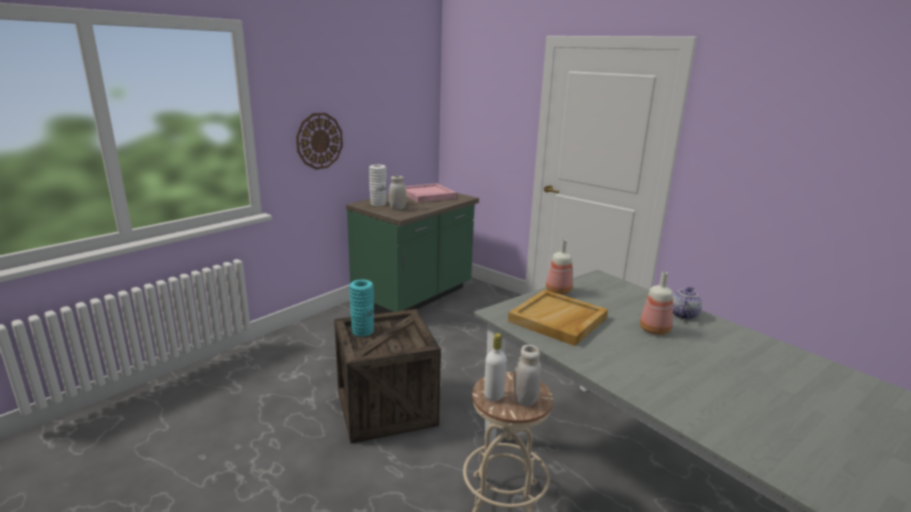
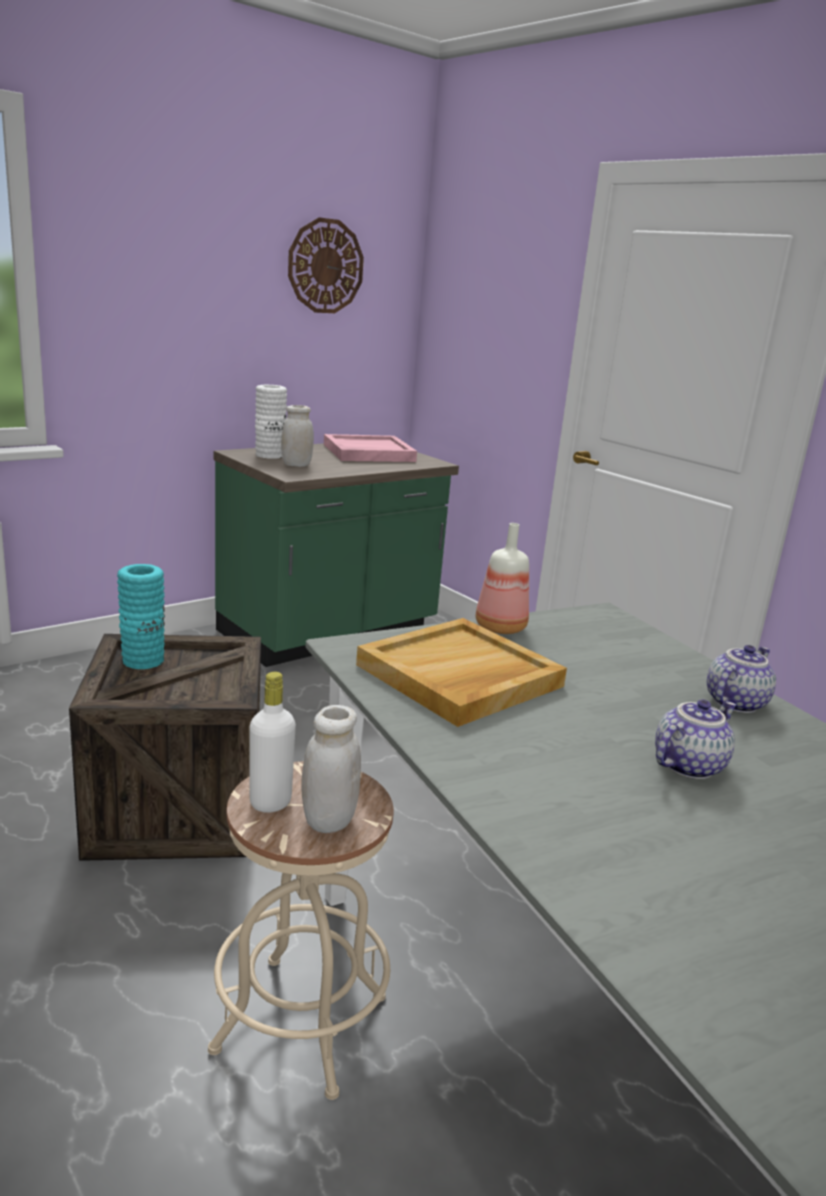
camera: 10 degrees right, 0 degrees up
wall clock [296,113,343,170] -> wall clock moved to [288,217,364,313]
bottle [640,272,673,335] -> none
none -> teapot [655,699,736,779]

